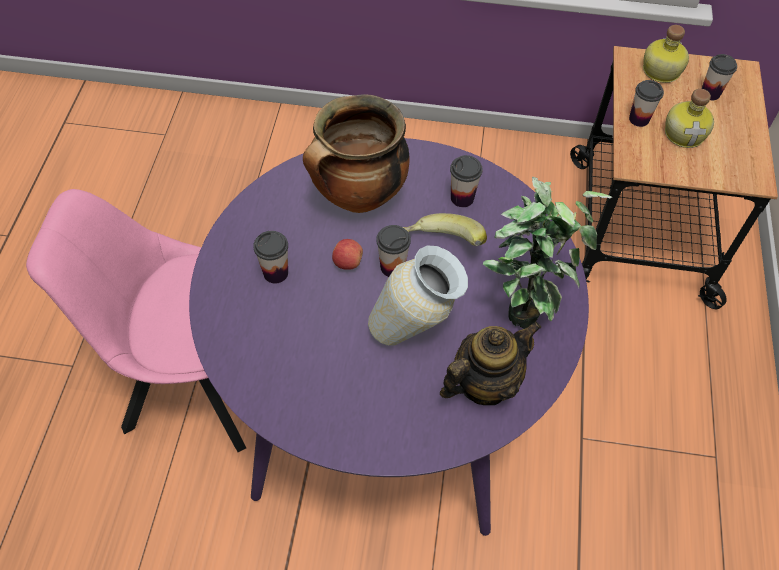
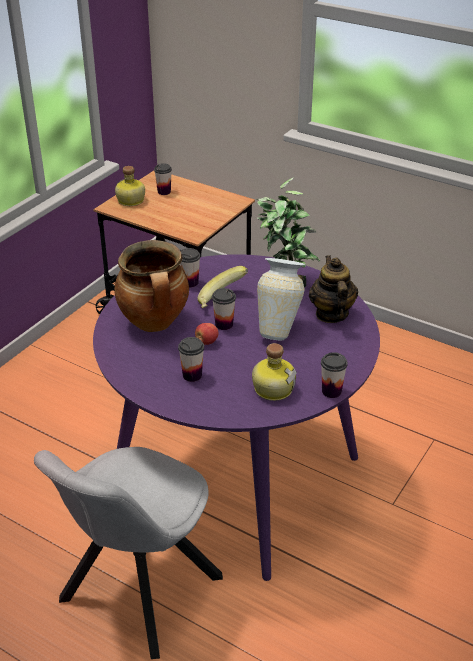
camera: 65 degrees left, 20 degrees down
pink chair [26,189,246,452] -> grey chair [34,447,223,659]
cup [629,80,664,127] -> cup moved to [321,352,348,398]
bottle [665,89,714,148] -> bottle moved to [252,343,297,401]

